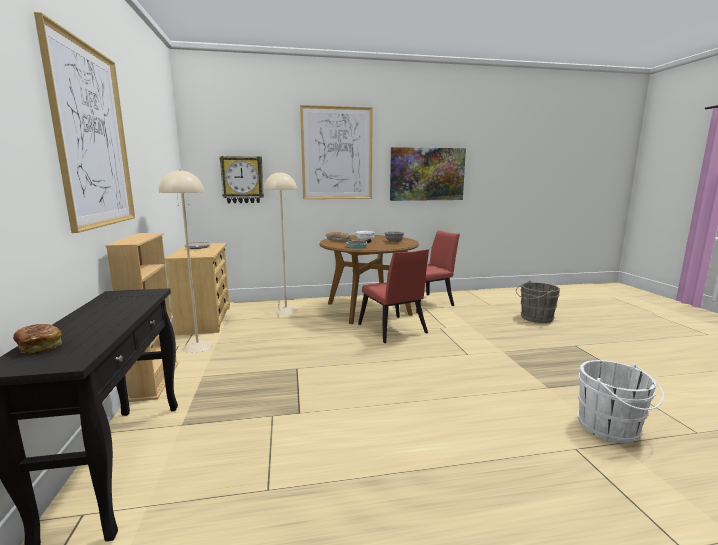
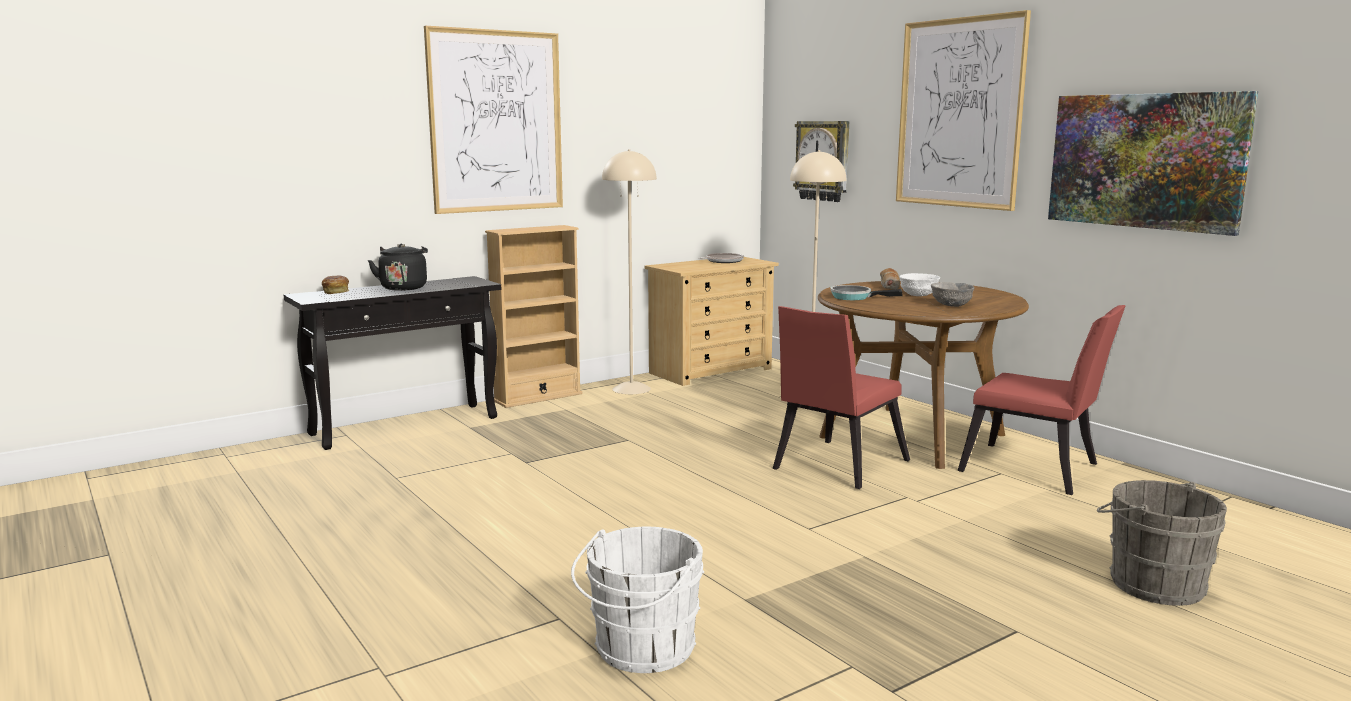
camera: 65 degrees right, 0 degrees up
none -> black kettle [368,244,428,291]

